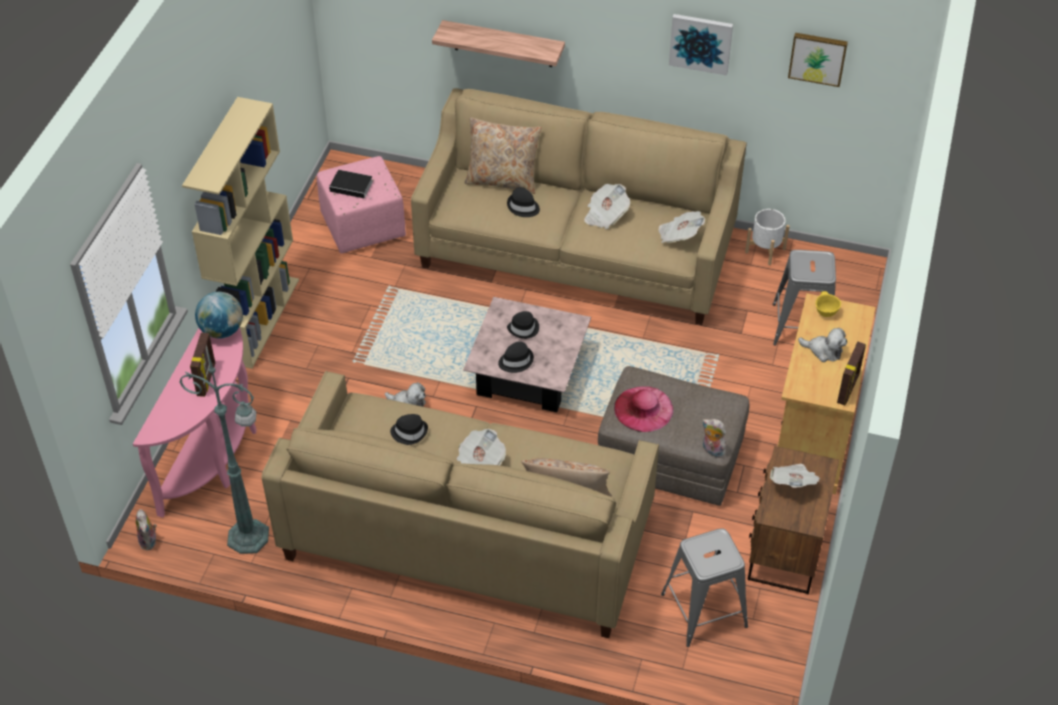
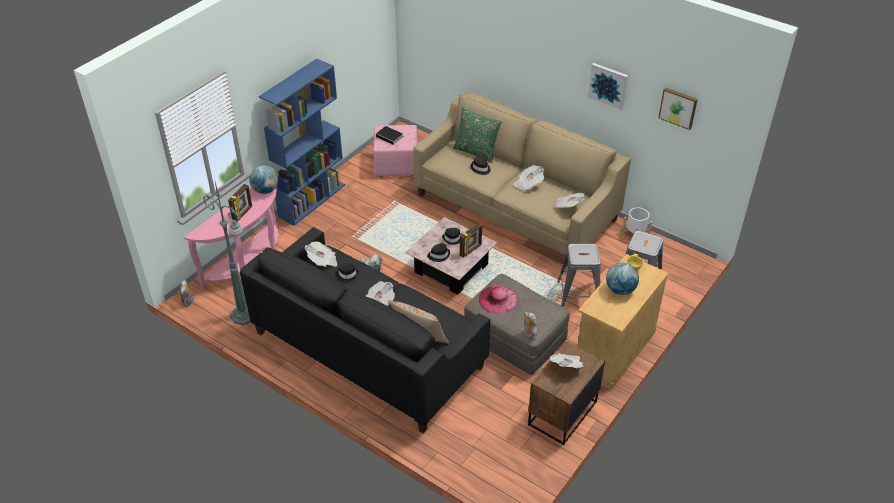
camera: 20 degrees right, 5 degrees down
beige bookcase [182,97,299,369] -> blue bookcase [259,59,345,226]
beige sofa [262,371,659,638] -> black sofa [240,227,490,433]
shelf [432,20,565,67] -> none
beige pillow [465,117,541,194] -> green pillow [453,107,502,163]
grey stool [661,528,748,647] -> grey stool moved to [557,244,601,307]
plush toy [798,328,847,362] -> globe [606,263,639,295]
picture frame [837,342,866,405] -> picture frame moved to [460,223,482,258]
none -> newspaper [305,242,337,267]

